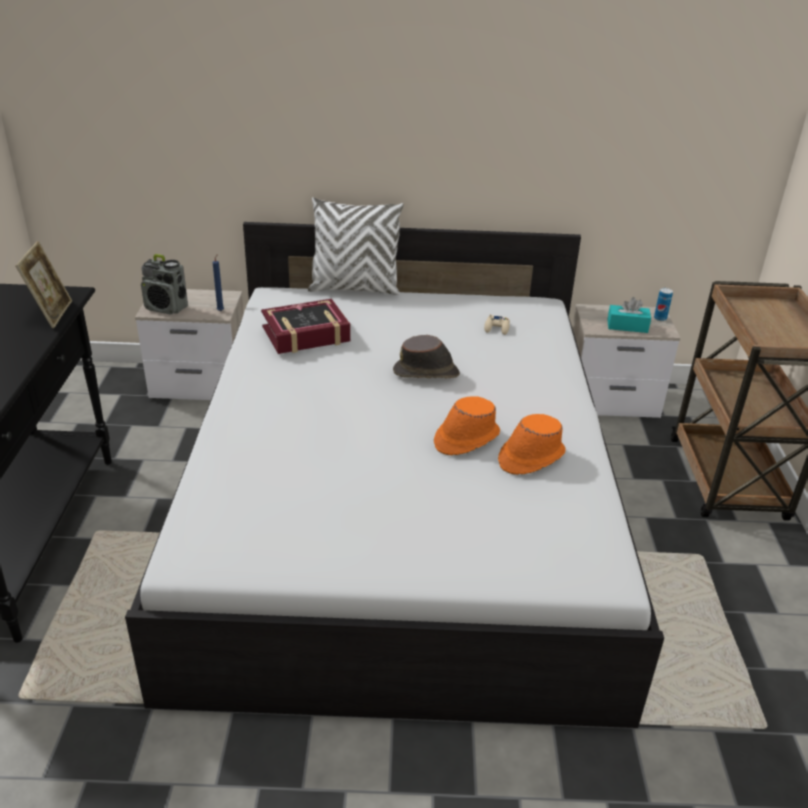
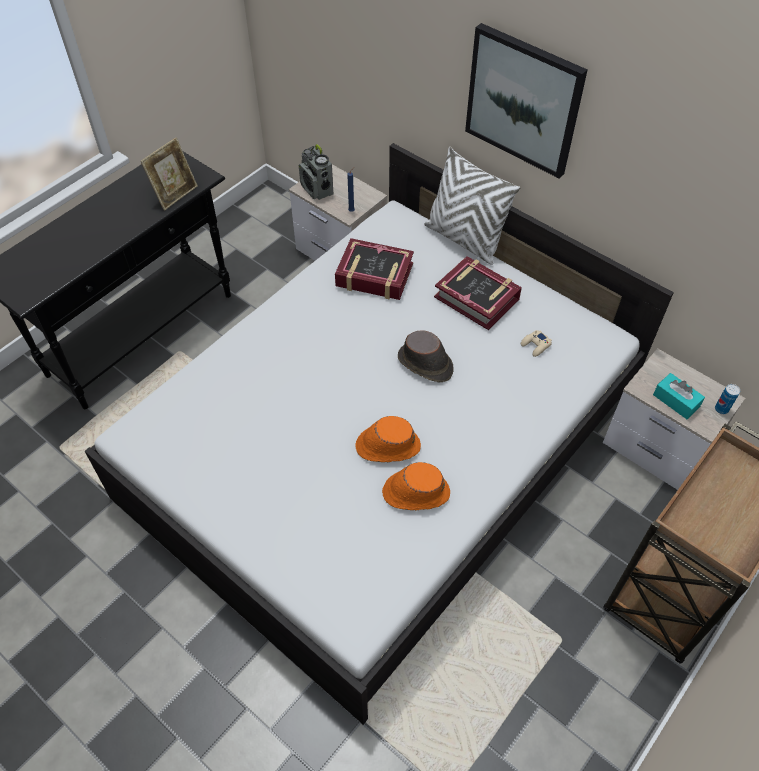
camera: 40 degrees right, 20 degrees up
none -> book [434,256,522,330]
none -> picture [465,23,588,178]

